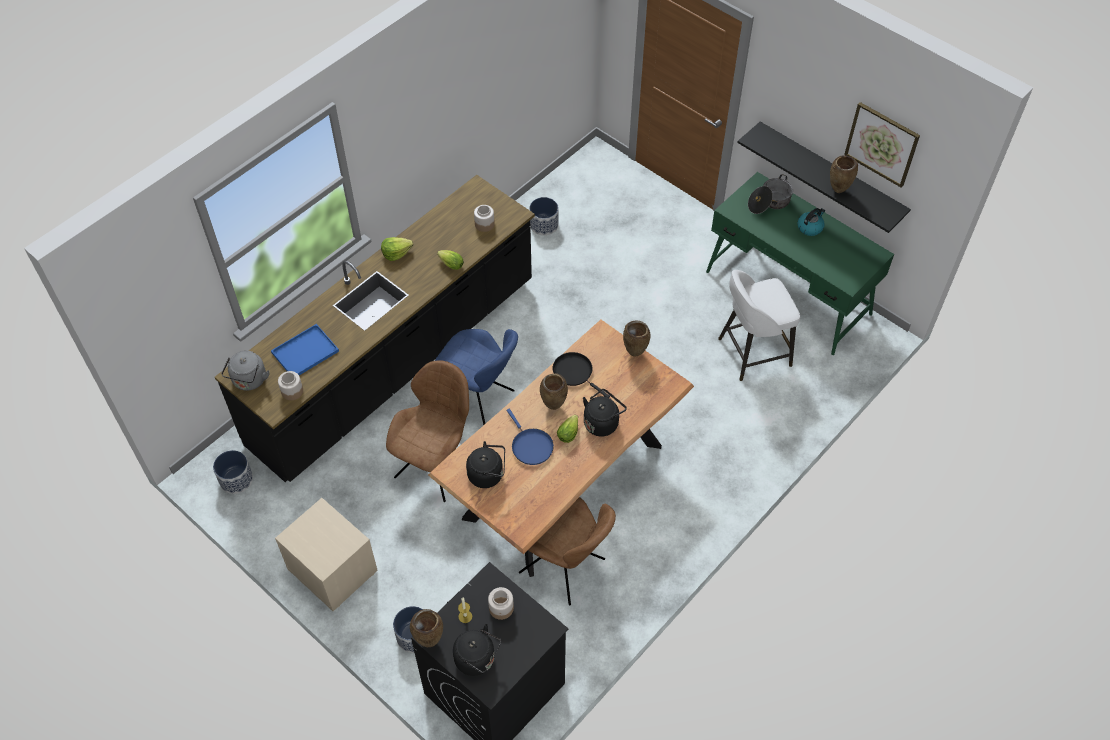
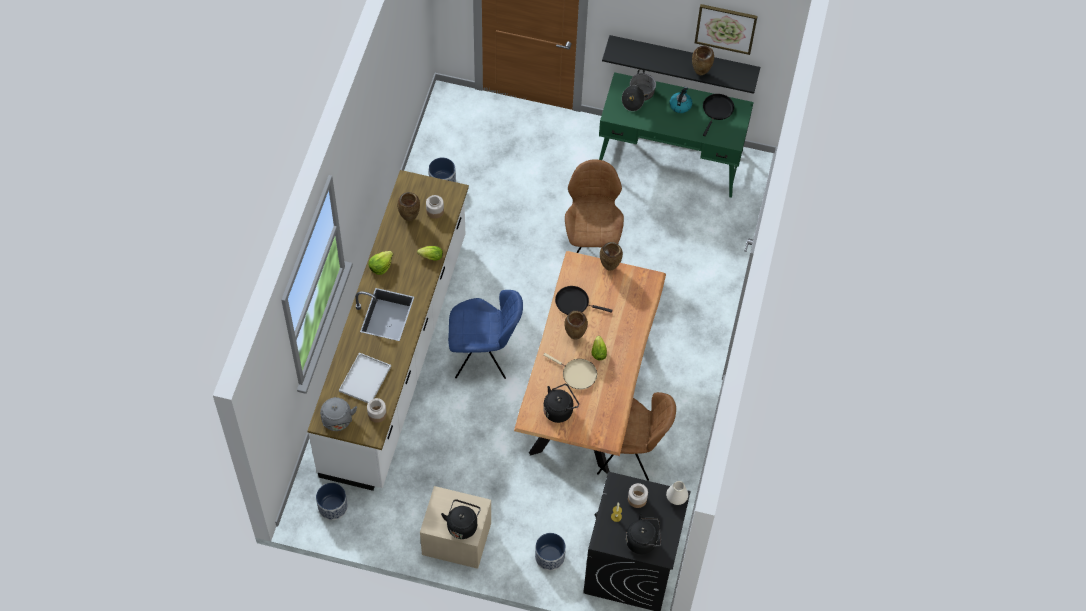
camera: 30 degrees left, 5 degrees up
black counter [215,175,535,482] -> white counter [307,170,469,491]
blue tray [271,324,339,375] -> white tray [339,353,391,403]
brown chair [386,360,469,502] -> brown chair moved to [565,159,624,253]
brown vase [410,609,443,647] -> brown vase moved to [397,192,420,221]
blue frying pan [506,409,554,465] -> beige frying pan [543,353,597,390]
black kettle [583,389,627,437] -> black kettle moved to [441,499,481,539]
white stool [718,270,800,381] -> none
none -> white vase [666,481,688,505]
none -> black frying pan [703,94,734,136]

